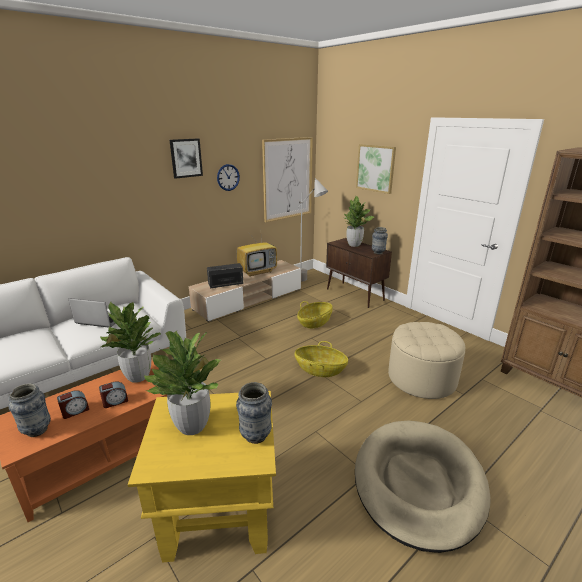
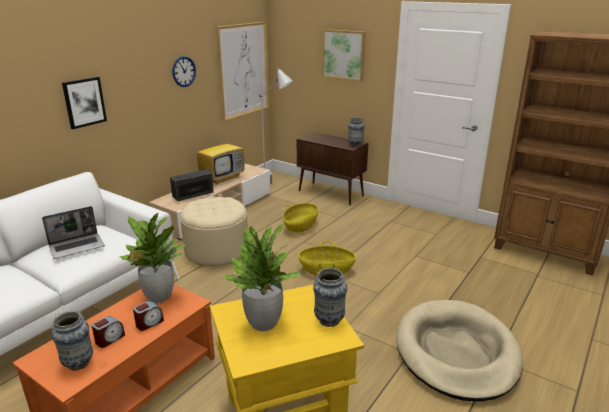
camera: 15 degrees left, 0 degrees up
laptop [69,298,116,327] -> laptop turned 150 degrees clockwise [42,206,105,259]
picture [170,138,203,179] -> picture moved to [62,77,107,129]
potted plant [344,196,374,247] -> none
beige ottoman [388,322,465,399] -> beige ottoman moved to [180,197,248,266]

